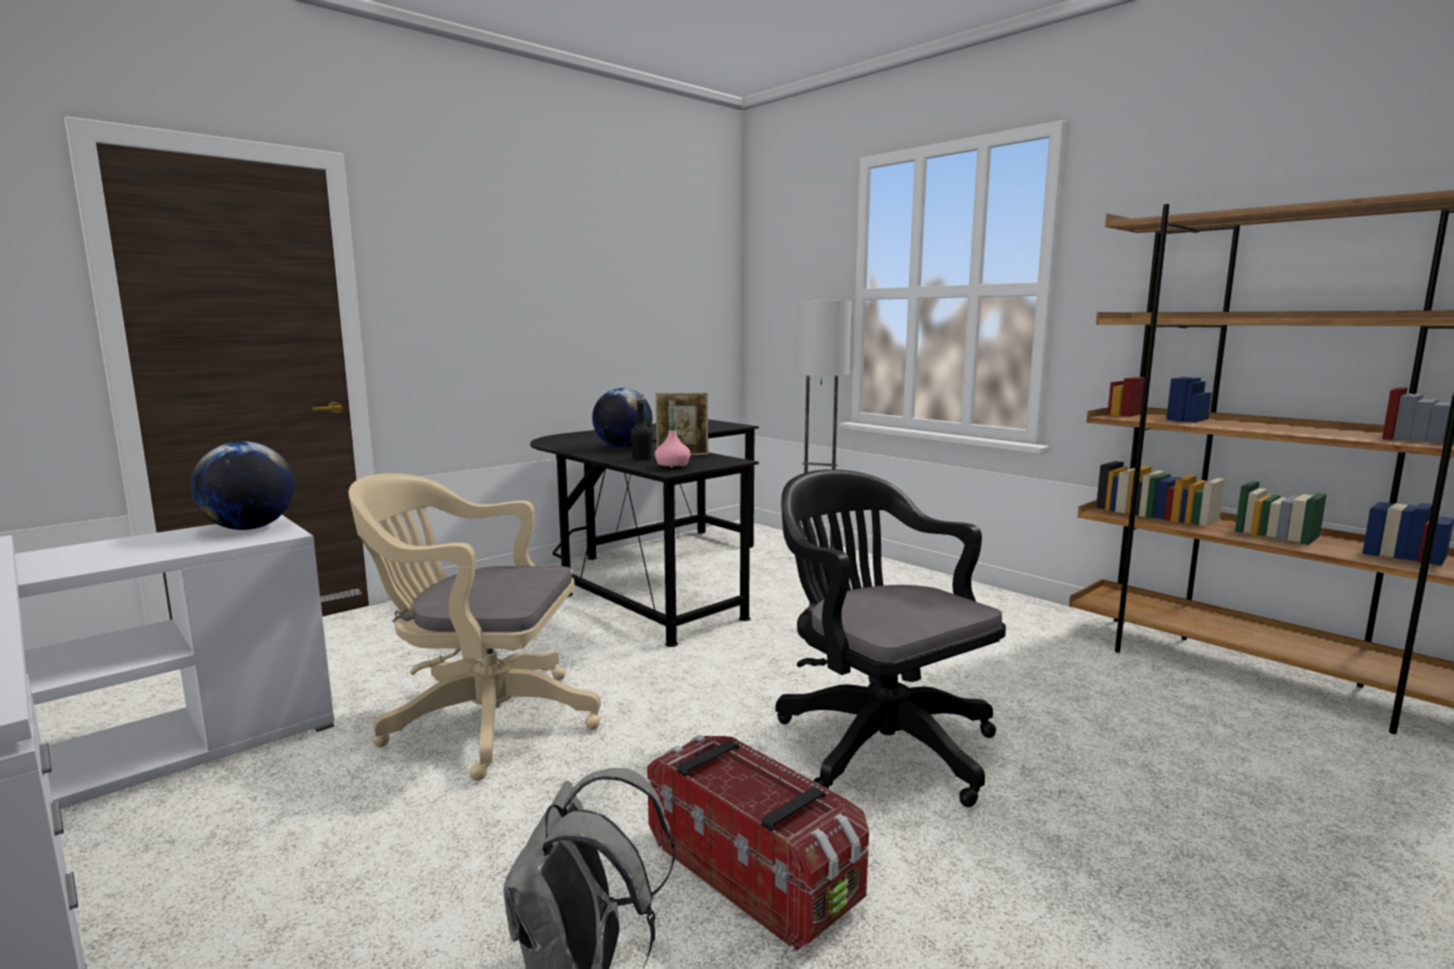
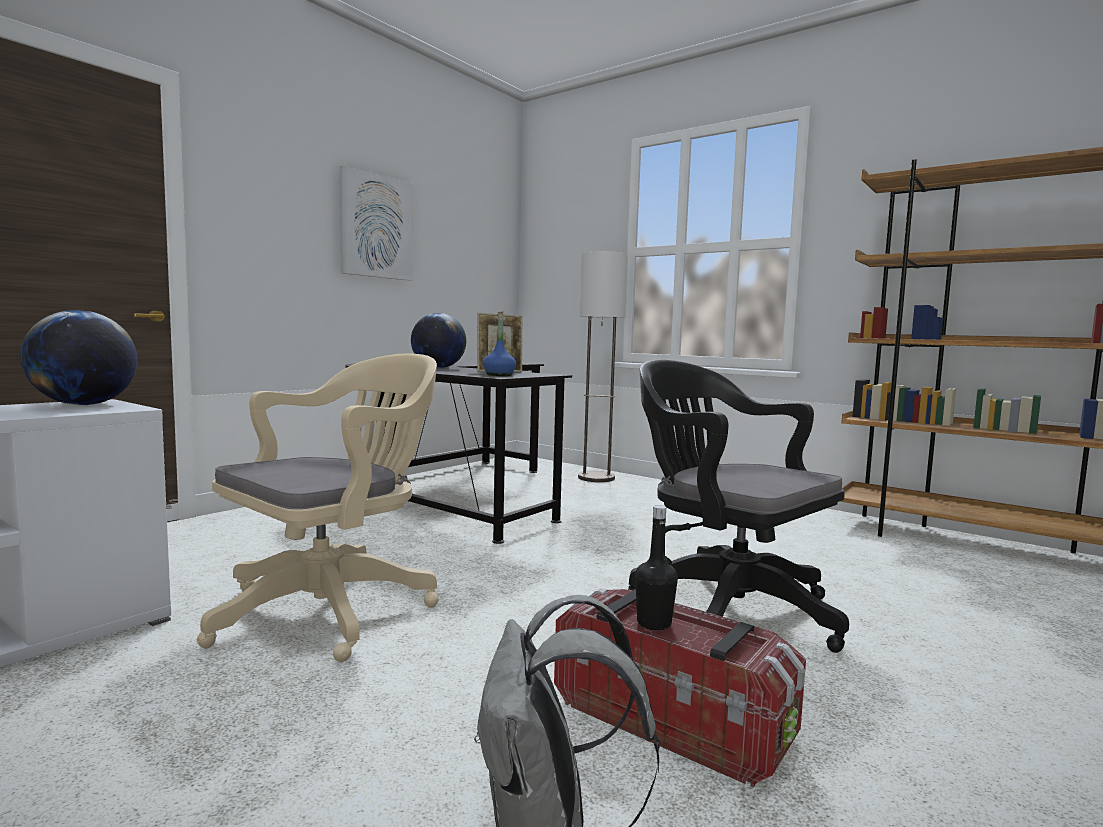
camera: 10 degrees left, 5 degrees down
beige office chair [348,473,601,781] -> beige office chair turned 135 degrees clockwise [197,353,439,662]
black bottle [630,394,653,461] -> black bottle moved to [635,505,678,630]
pink bottle [655,398,691,469] -> blue bottle [483,312,516,376]
none -> picture [339,166,412,281]

